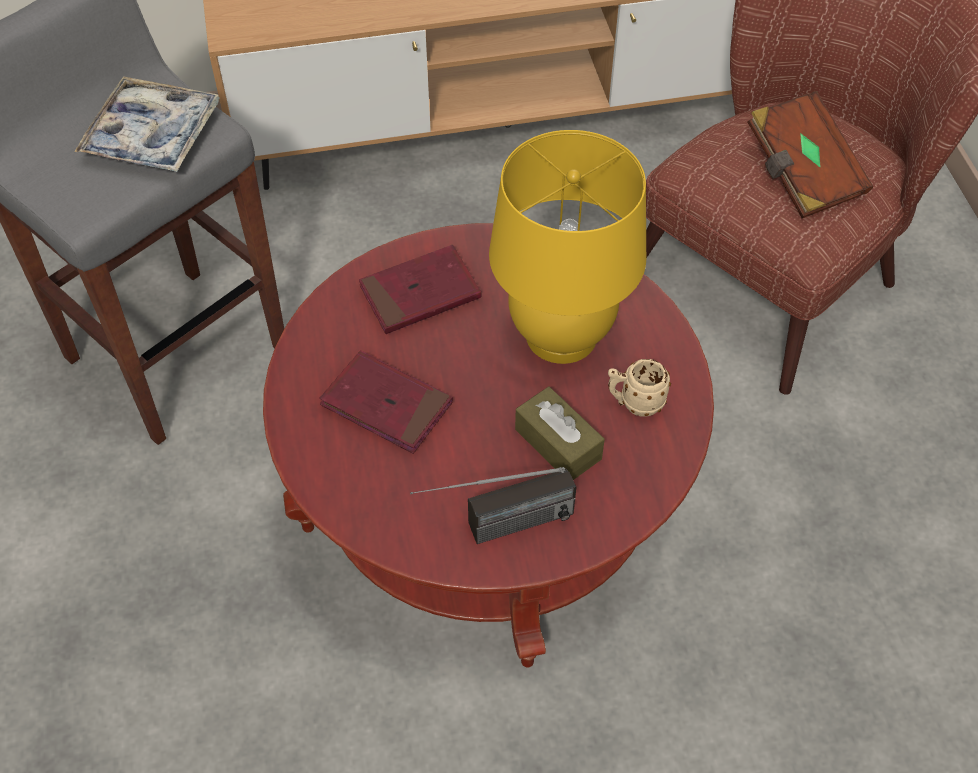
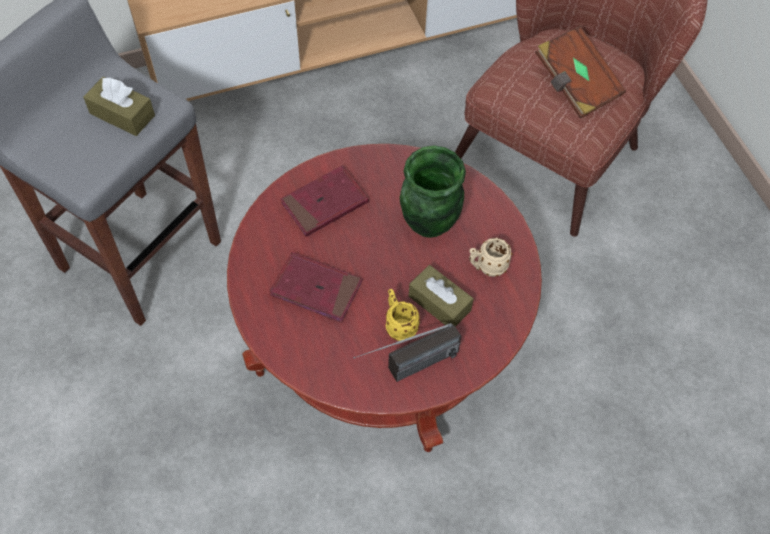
camera: 10 degrees left, 5 degrees up
tray [74,76,220,172] -> brown tissue box [83,77,155,136]
yellow table lamp [489,130,646,364] -> green vase [400,145,466,238]
none -> yellow mug [386,289,420,341]

